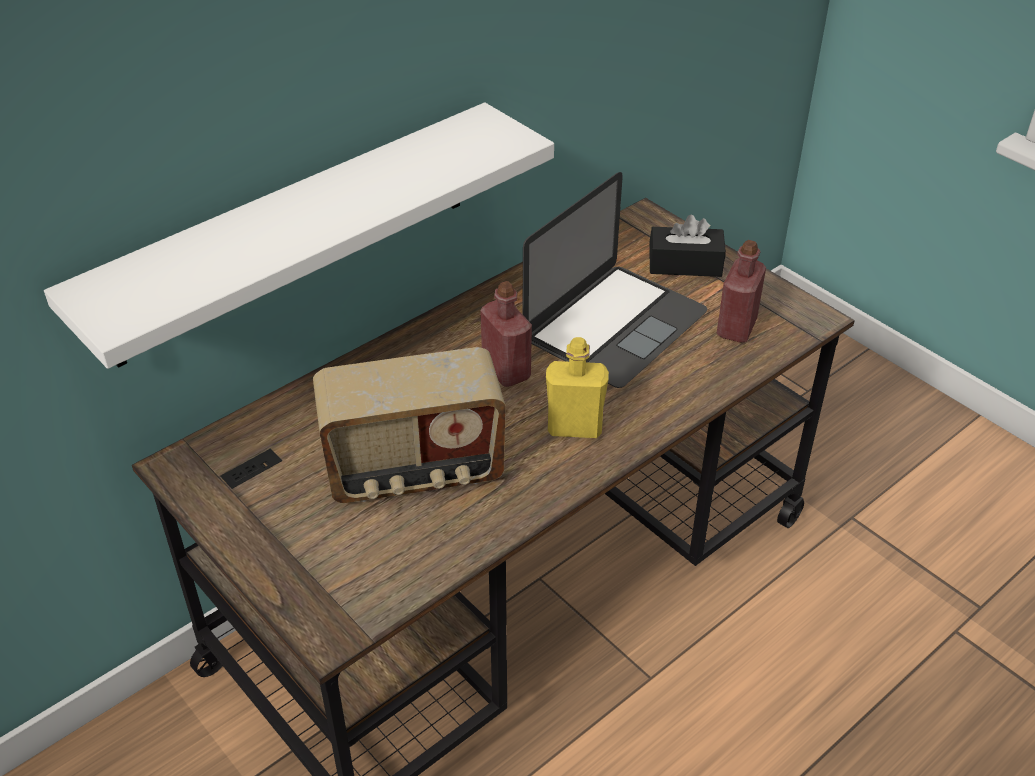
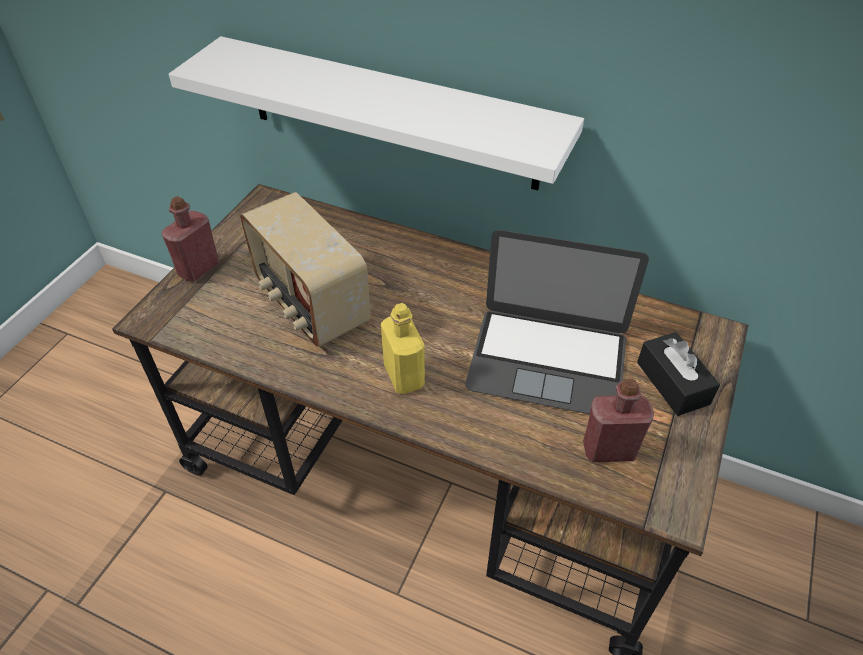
camera: 65 degrees right, 5 degrees up
red bottle [480,281,532,387] -> red bottle moved to [161,196,220,282]

